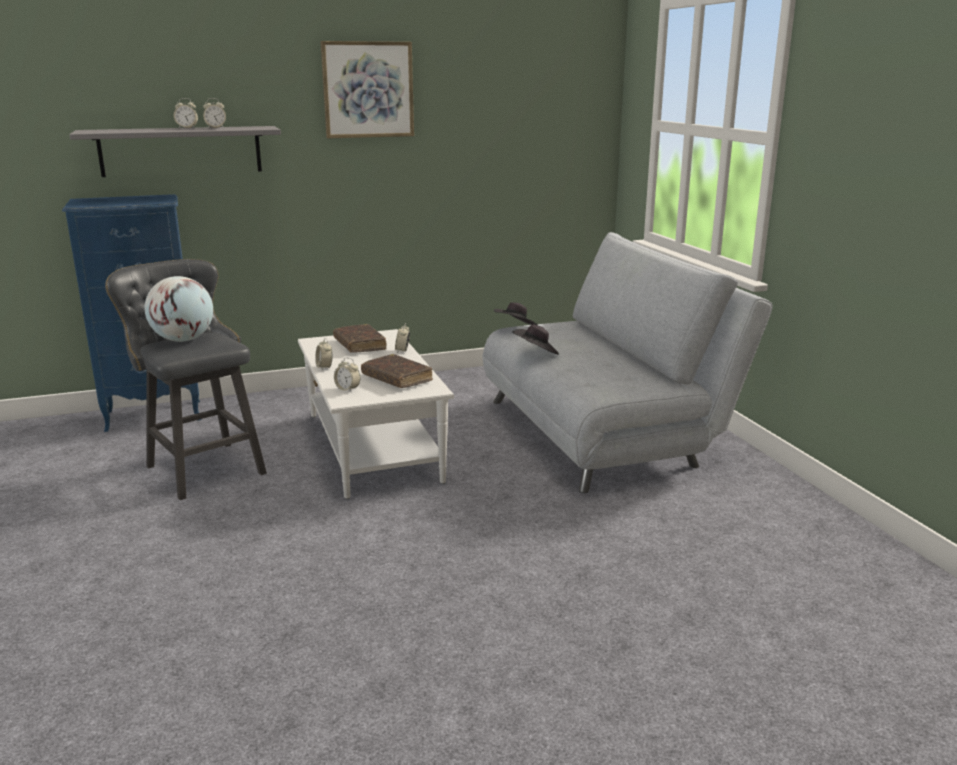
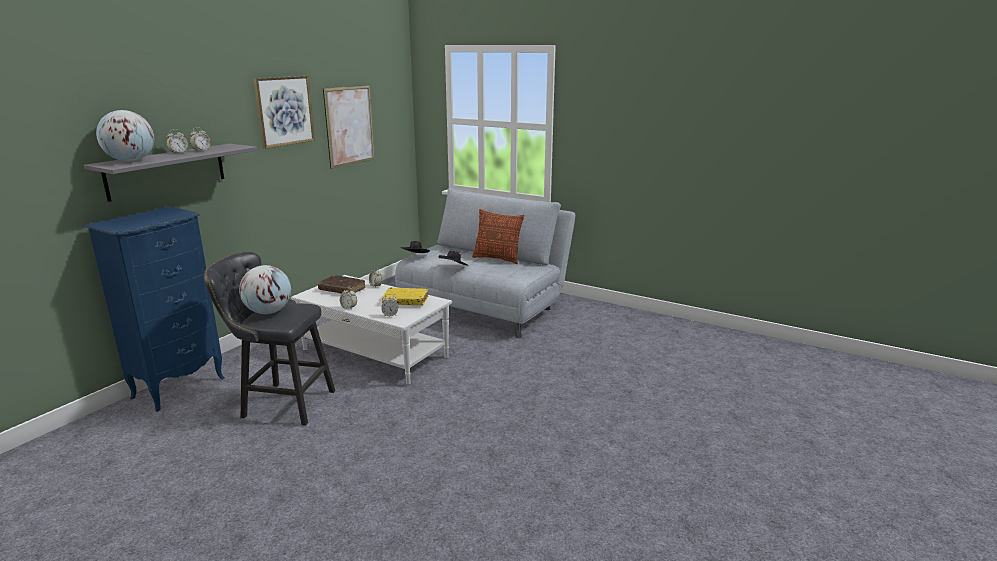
camera: 40 degrees left, 0 degrees up
brown book [361,354,433,388] -> yellow book [382,288,428,305]
none -> globe [96,110,154,162]
none -> picture [323,85,375,168]
none -> brown pillow [472,209,524,264]

